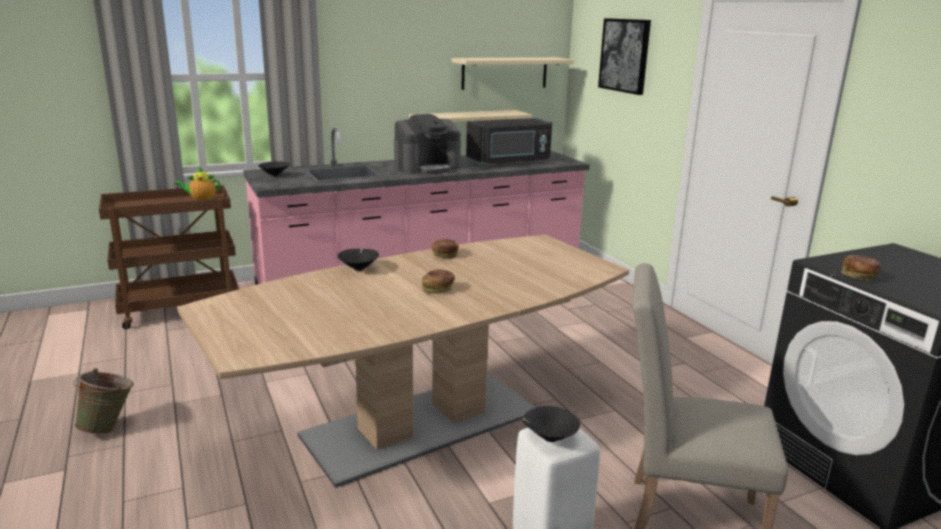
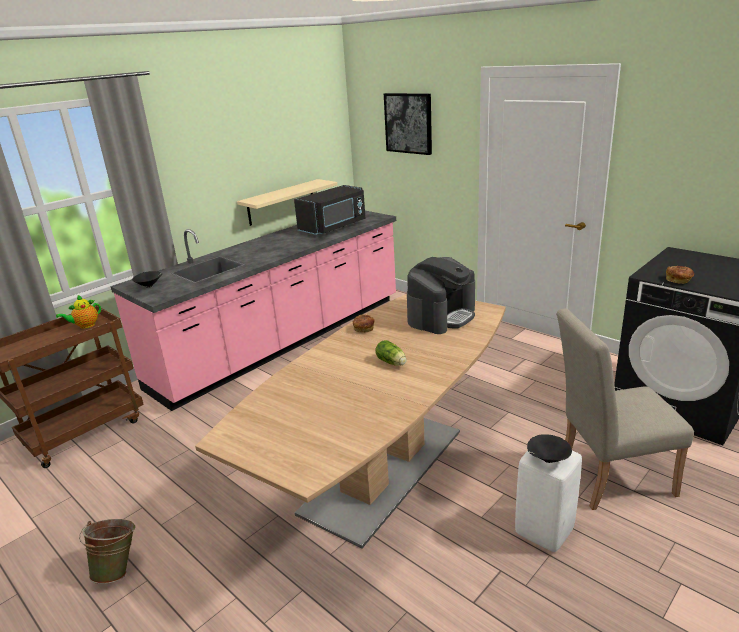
camera: 20 degrees left, 5 degrees up
black bowl [338,249,379,271] -> none
coffee machine [394,114,461,174] -> coffee machine moved to [407,257,475,334]
bread [422,269,455,294] -> lettuce [375,340,406,366]
beige shelf [451,57,574,90] -> none

